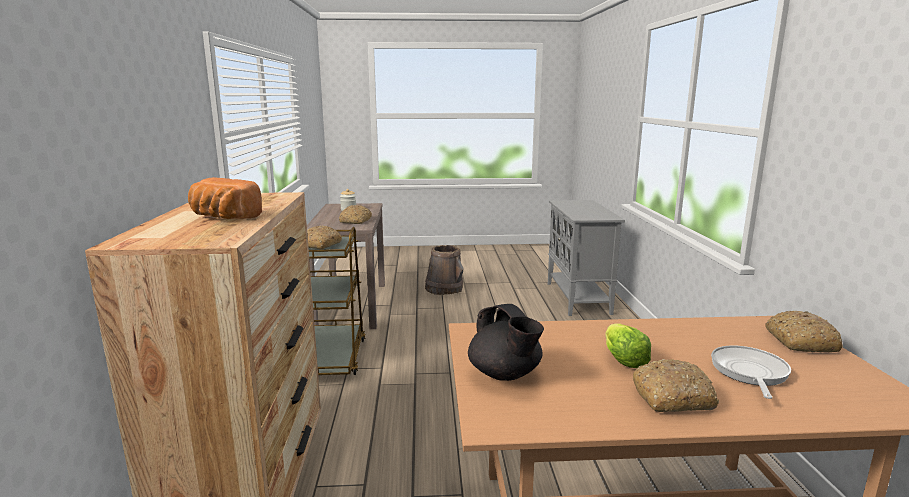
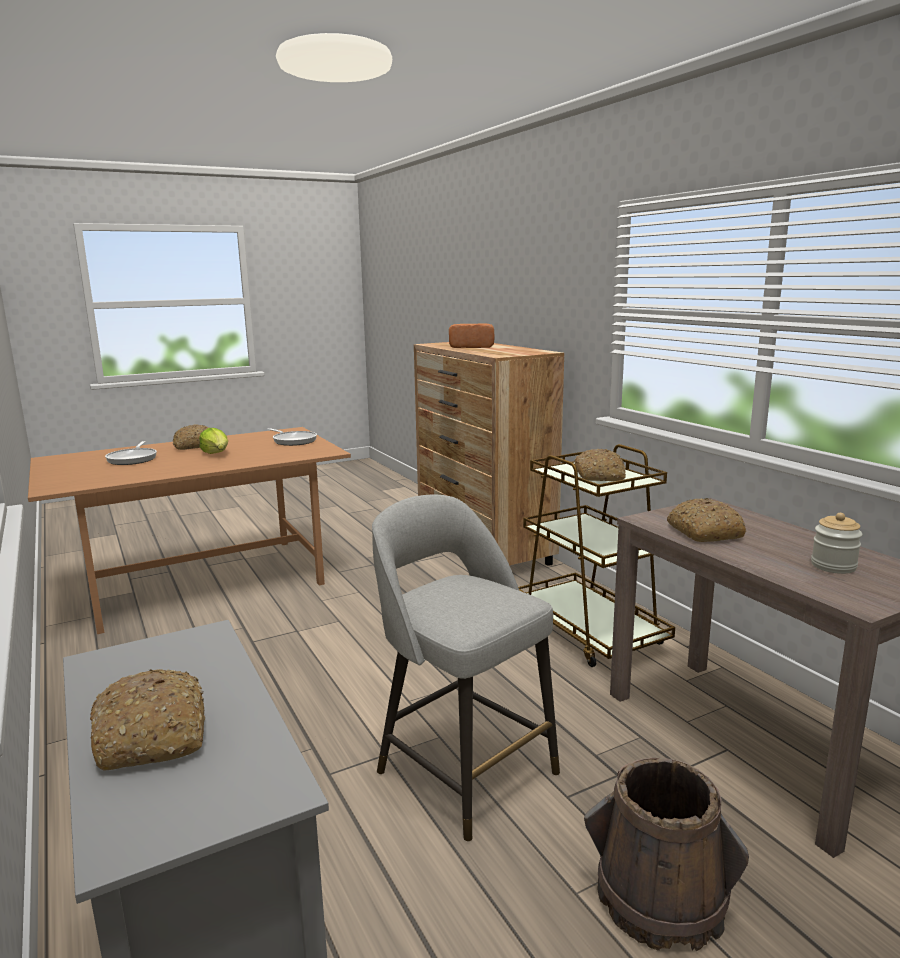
camera: 155 degrees right, 0 degrees up
black teapot [468,304,544,381] -> frying pan [267,428,317,446]
bread [765,311,843,352] -> bread moved to [90,669,205,771]
none -> grey stool [372,495,560,841]

